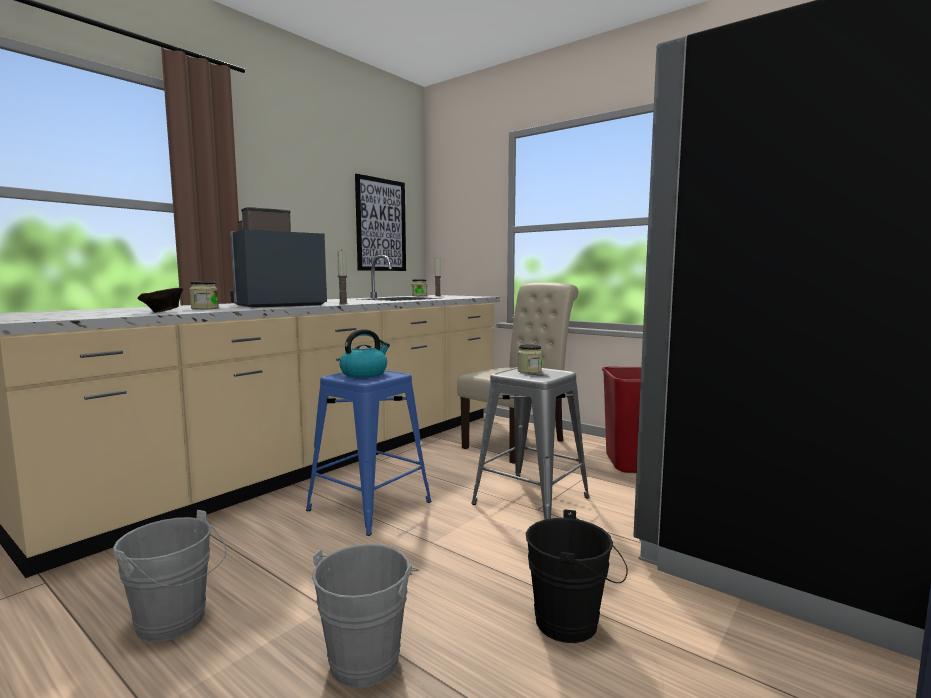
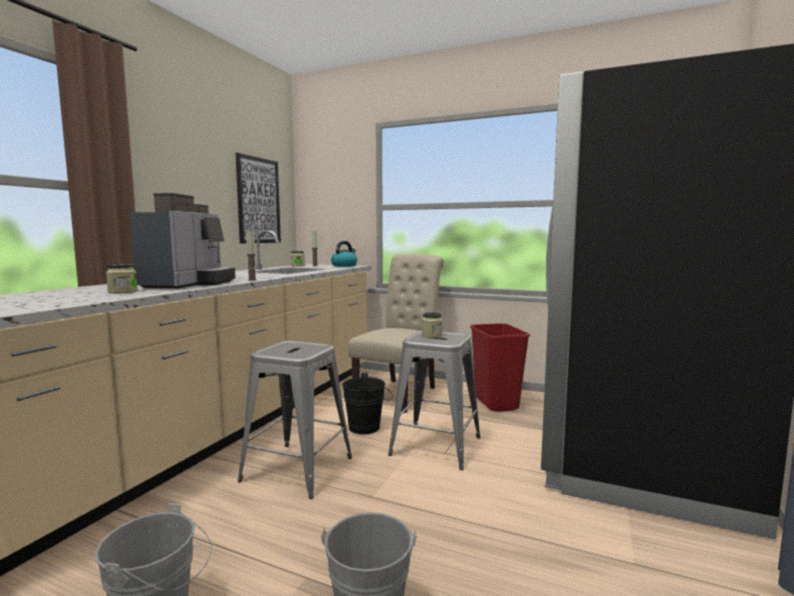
camera: 15 degrees left, 0 degrees up
brown bowl [137,287,184,313] -> none
coffee machine [230,207,327,308] -> coffee machine turned 150 degrees clockwise [130,193,235,289]
blue stool [306,370,431,536] -> grey stool [238,341,352,499]
kettle [339,329,390,377] -> kettle moved to [331,241,357,267]
black bucket [526,510,628,643] -> black bucket moved to [342,373,393,435]

